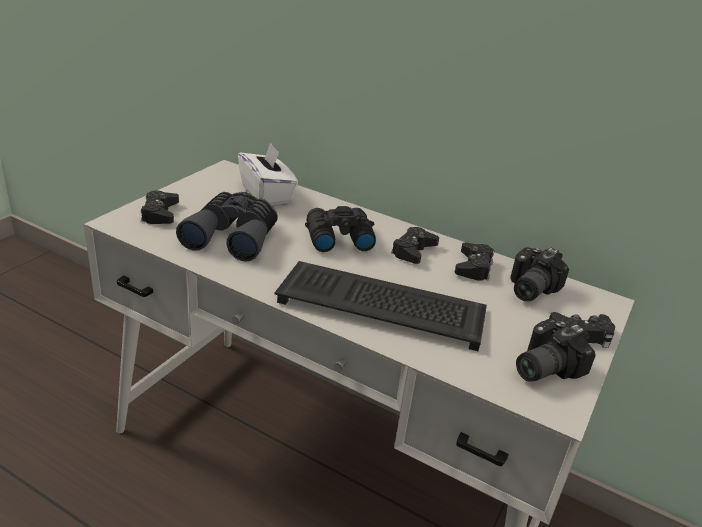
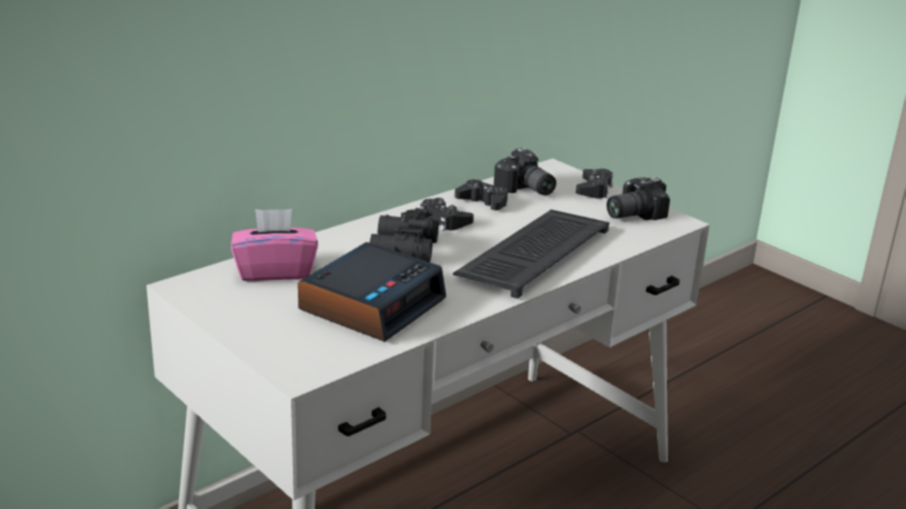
camera: 70 degrees left, 5 degrees down
black game controller [141,190,179,224] -> none
grey binoculars [176,192,278,262] -> alarm clock [298,242,446,342]
white tissue box [238,142,298,205] -> pink tissue box [231,209,318,281]
camera [516,318,596,382] -> camera turned 75 degrees clockwise [607,177,670,220]

